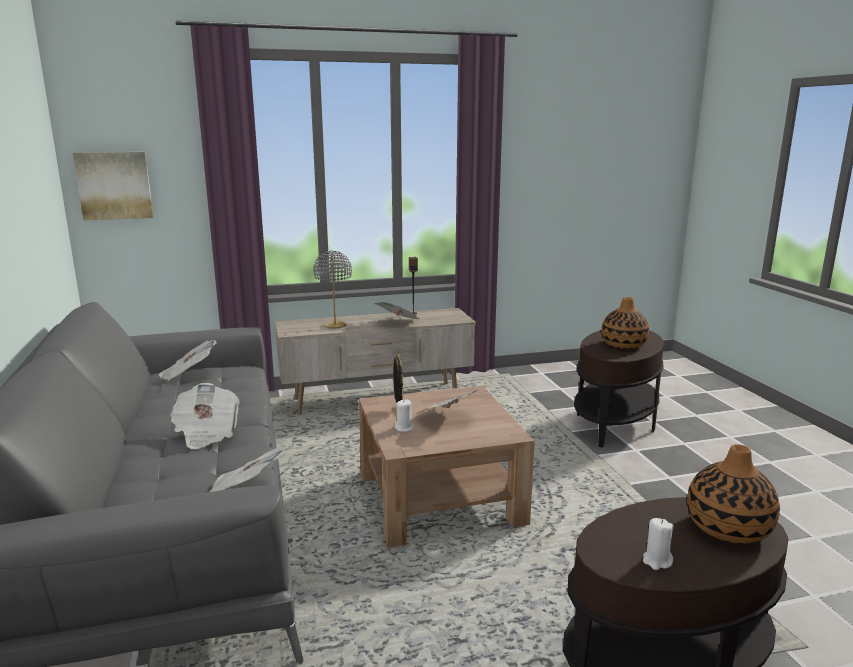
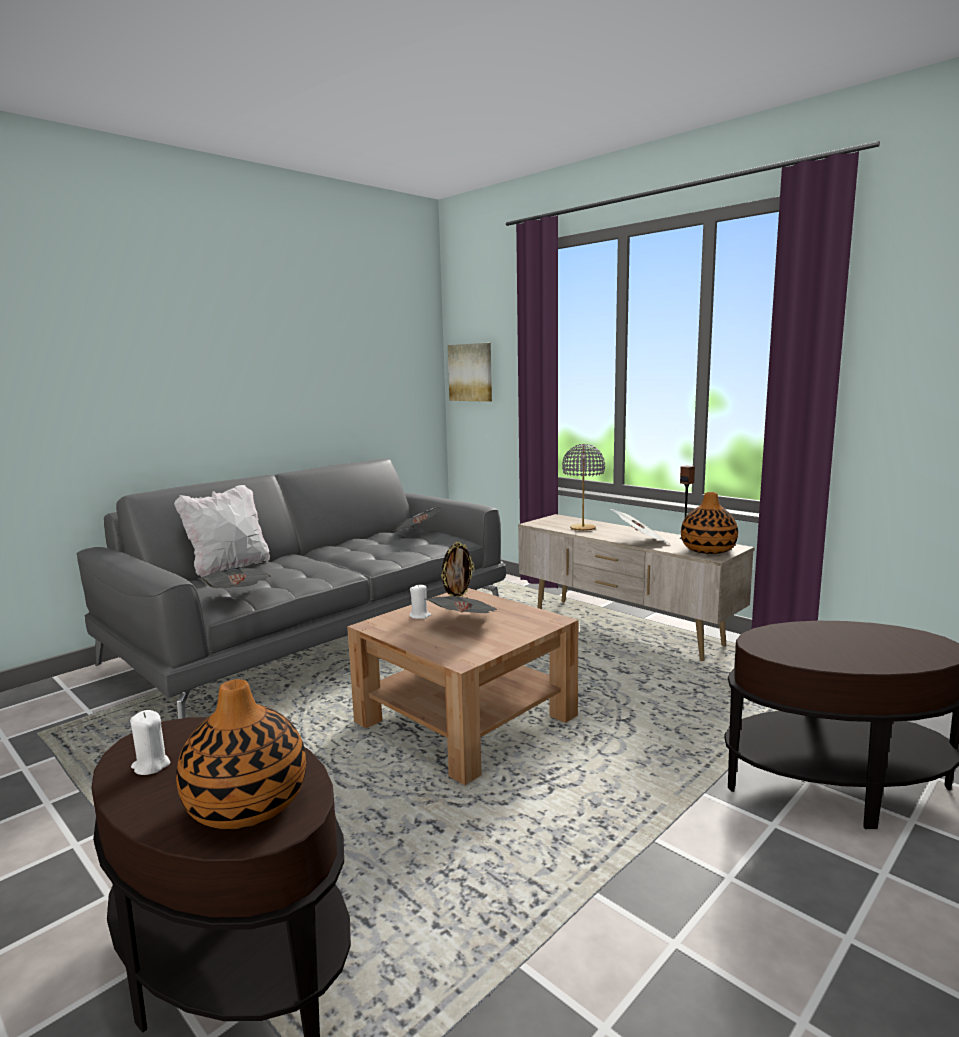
camera: 60 degrees right, 5 degrees down
newspaper [170,383,240,449] -> none
vase [601,297,649,349] -> vase moved to [681,492,738,554]
none -> white pillow [174,485,270,577]

